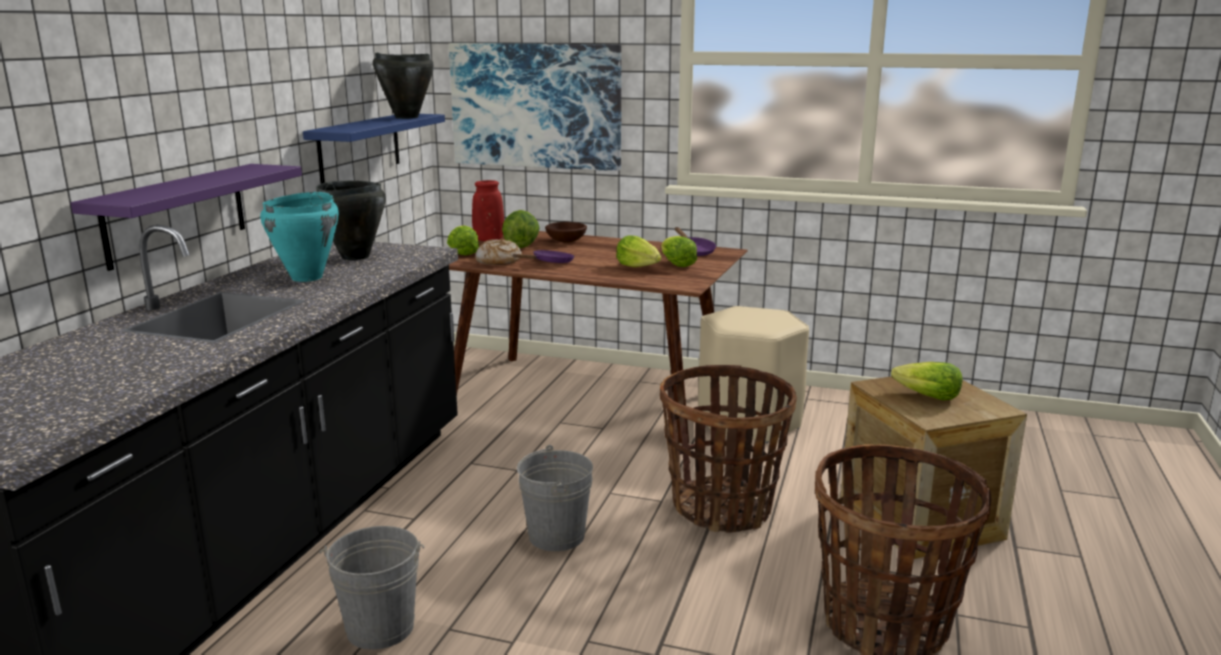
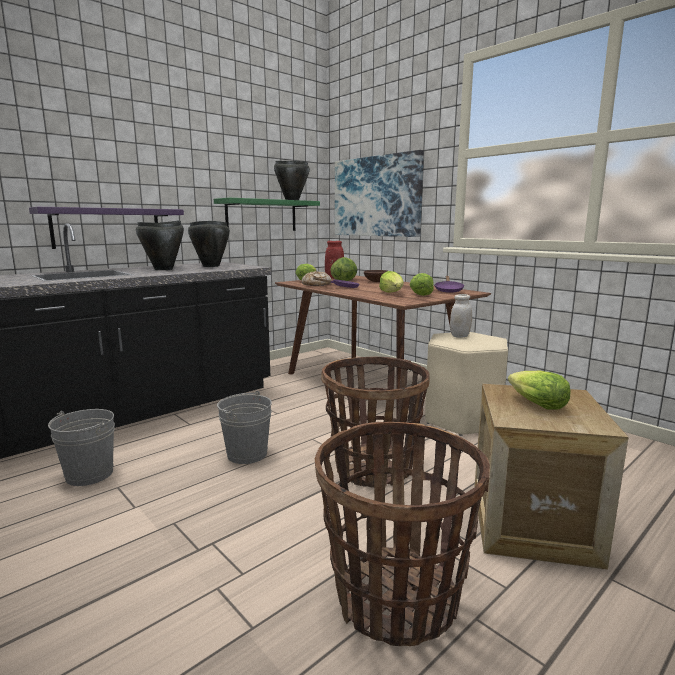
camera: 30 degrees right, 5 degrees down
turquoise cooking pot [260,192,339,282] -> black cooking pot [136,221,184,270]
blue shelf [303,114,445,184] -> green shelf [214,198,320,231]
none -> white jar [450,294,472,338]

